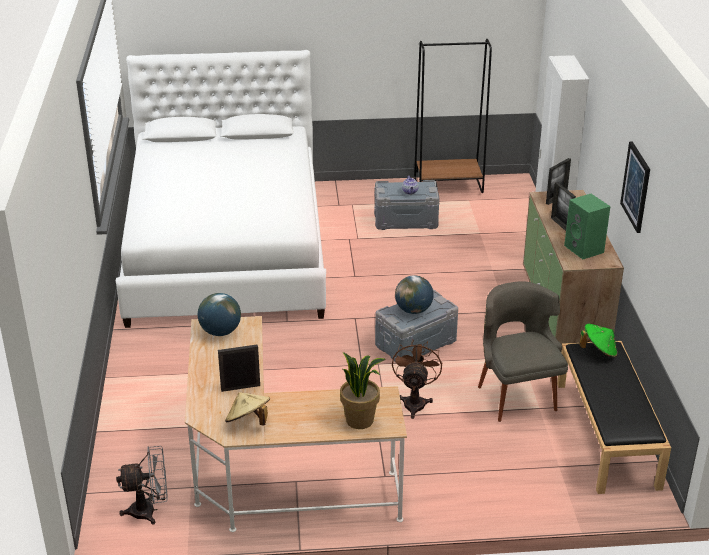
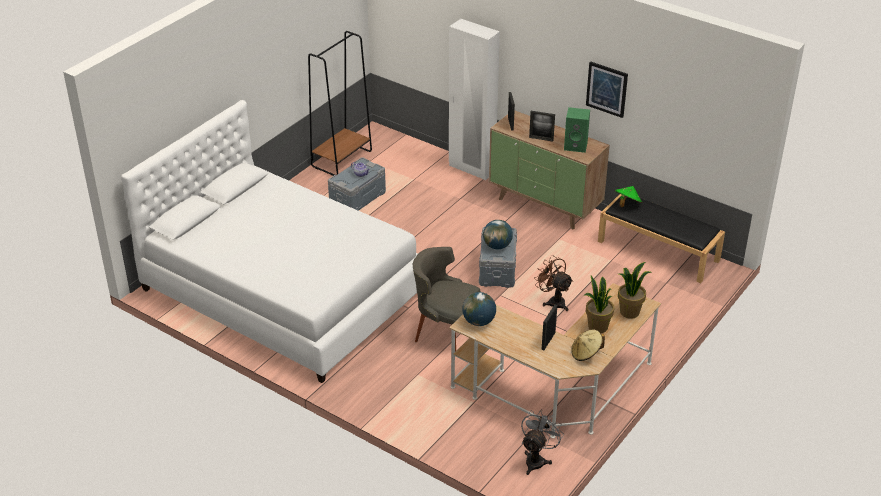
camera: 50 degrees left, 5 degrees up
grey chair [478,281,568,422] -> grey chair moved to [413,247,481,352]
none -> potted plant [584,276,614,333]

